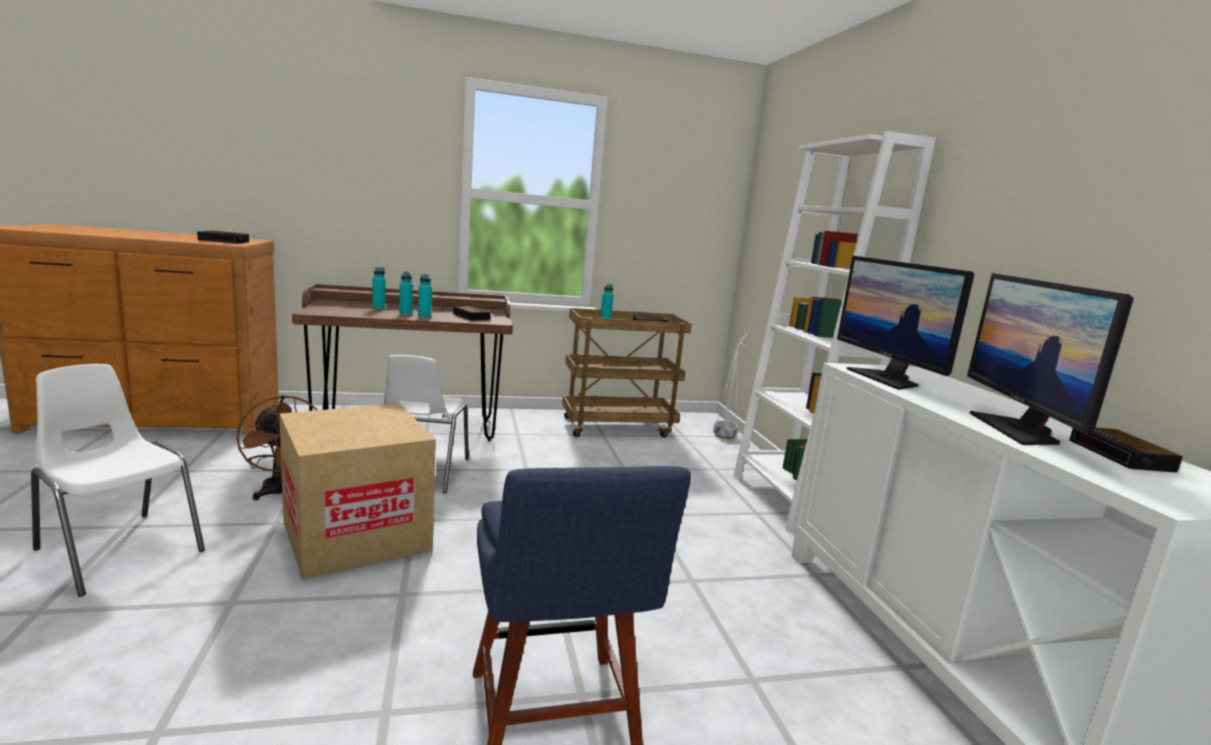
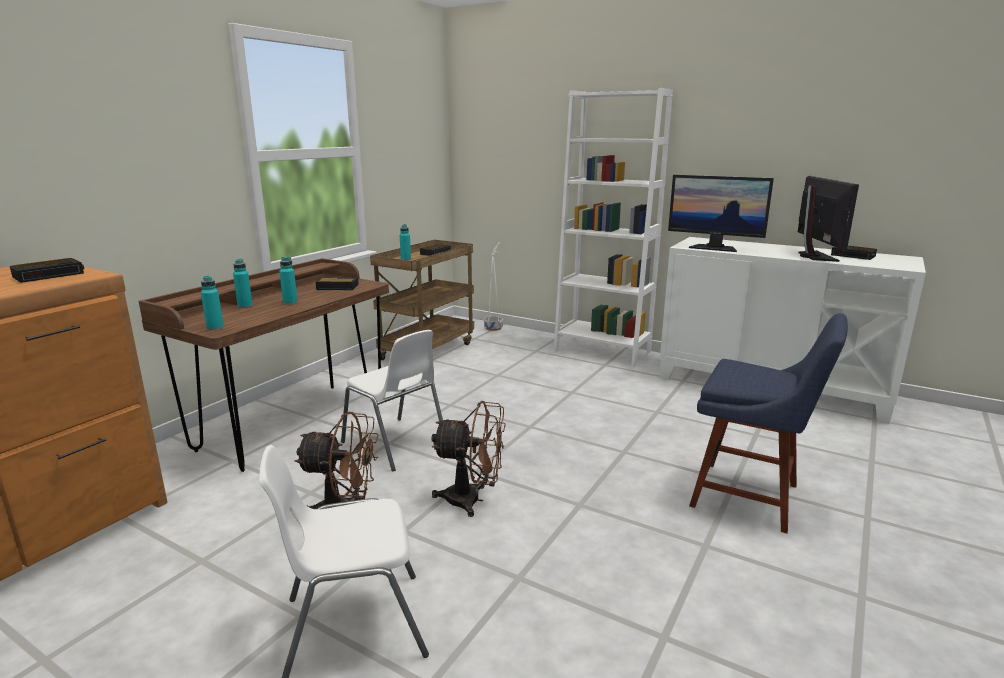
camera: 45 degrees left, 5 degrees up
cardboard box [279,403,436,580] -> brown fan [431,401,505,517]
turquoise bottle [418,274,432,318] -> turquoise bottle moved to [201,276,224,330]
monitor [967,273,1134,445] -> monitor turned 135 degrees counterclockwise [798,176,859,262]

